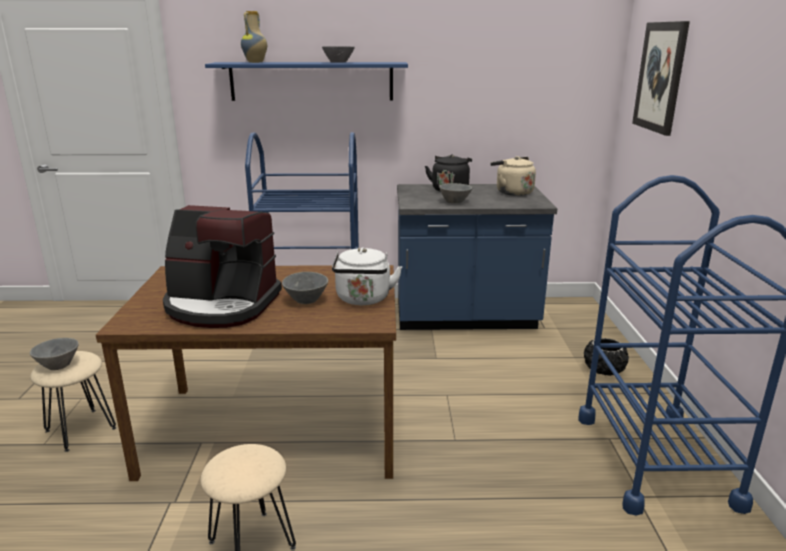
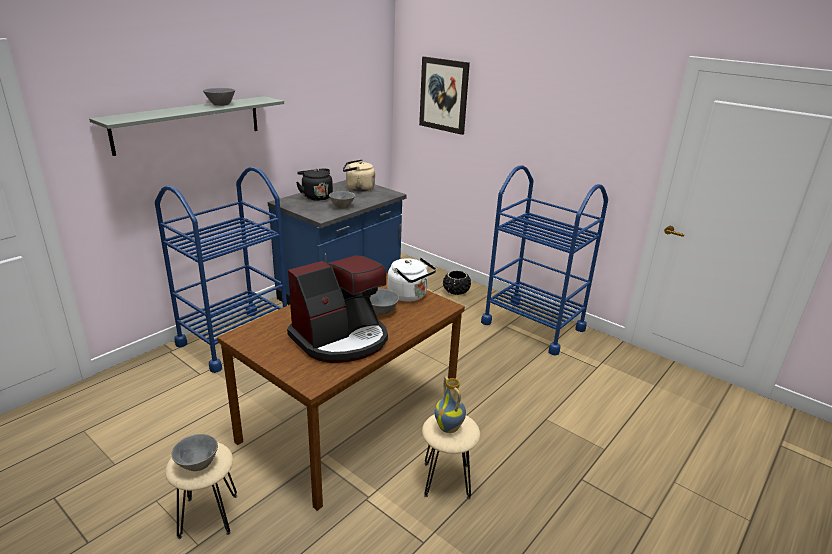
camera: 50 degrees left, 5 degrees up
blue shelf [205,62,408,101] -> grey shelf [89,96,284,156]
vase [241,11,267,63] -> vase moved to [434,376,466,433]

